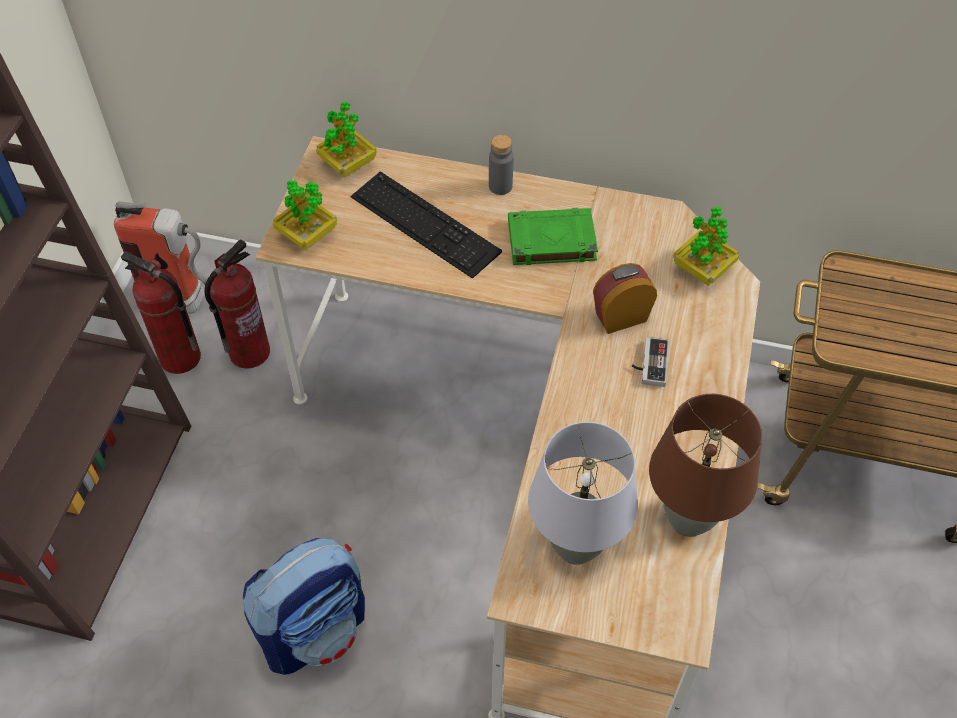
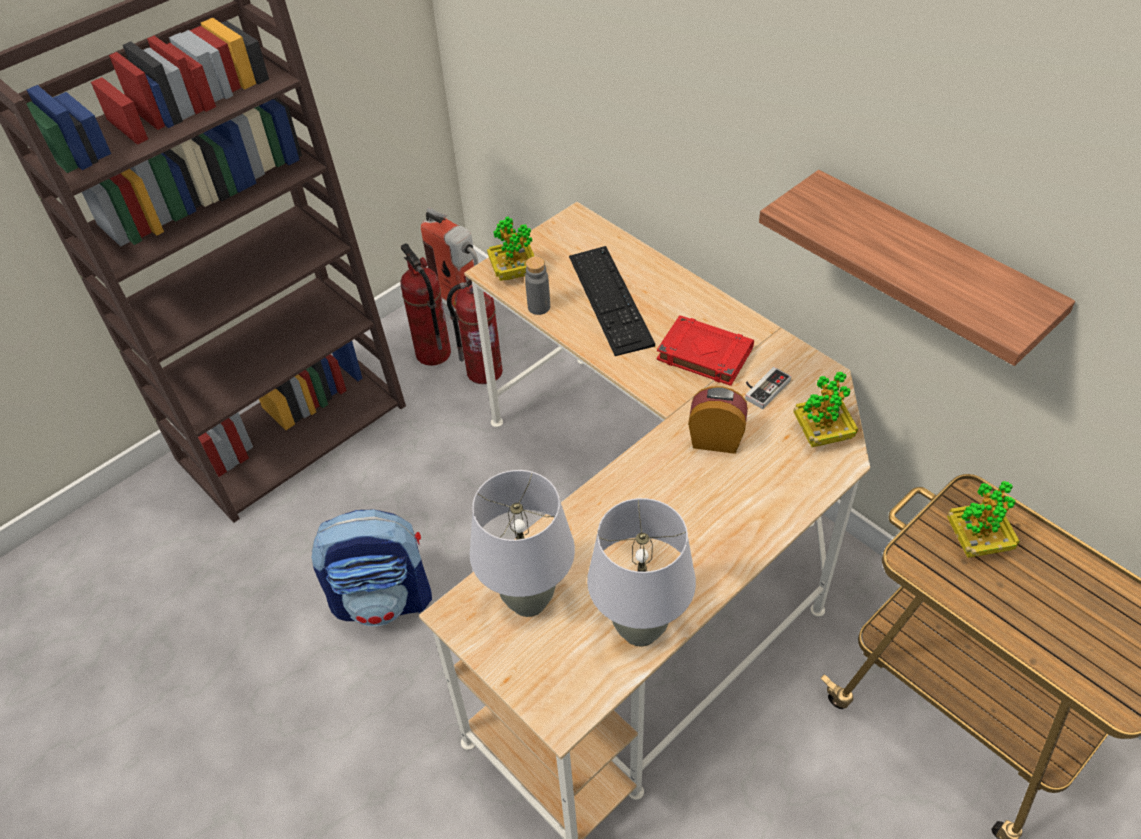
camera: 35 degrees right, 5 degrees down
potted plant [316,101,377,177] -> potted plant moved to [947,481,1019,558]
grey bottle [489,135,514,195] -> grey bottle moved to [525,256,550,315]
green book [508,208,598,265] -> red book [656,315,754,386]
game controller [632,337,669,387] -> game controller moved to [745,367,791,409]
brown table lamp [649,394,762,537] -> grey table lamp [587,498,696,647]
none -> shelf [759,170,1075,366]

